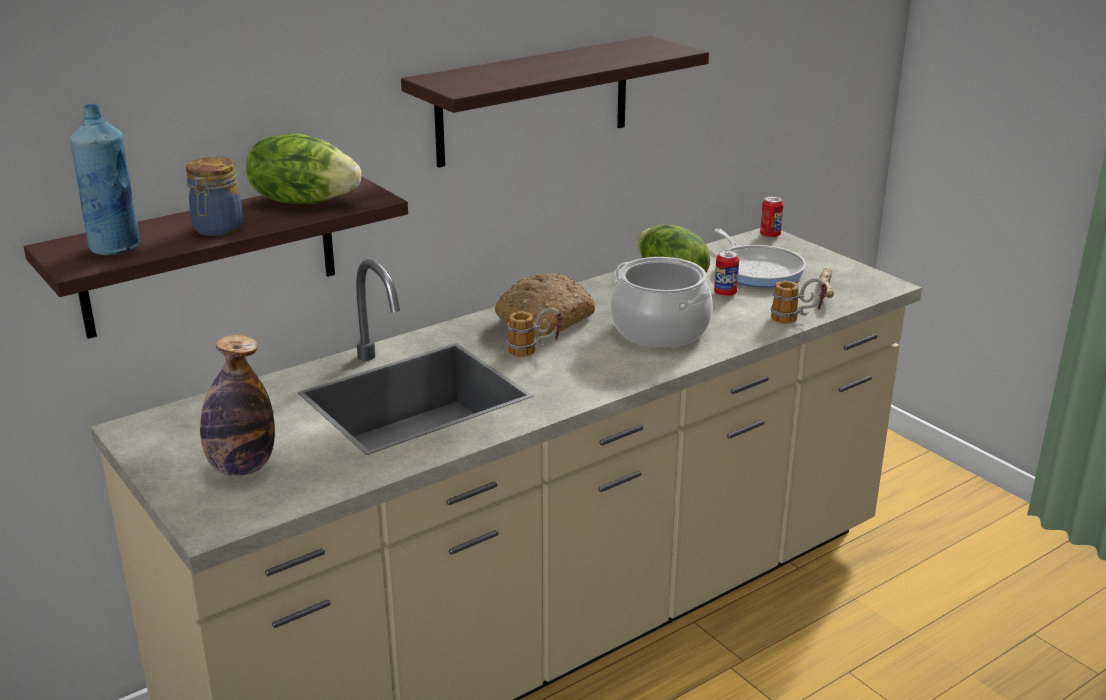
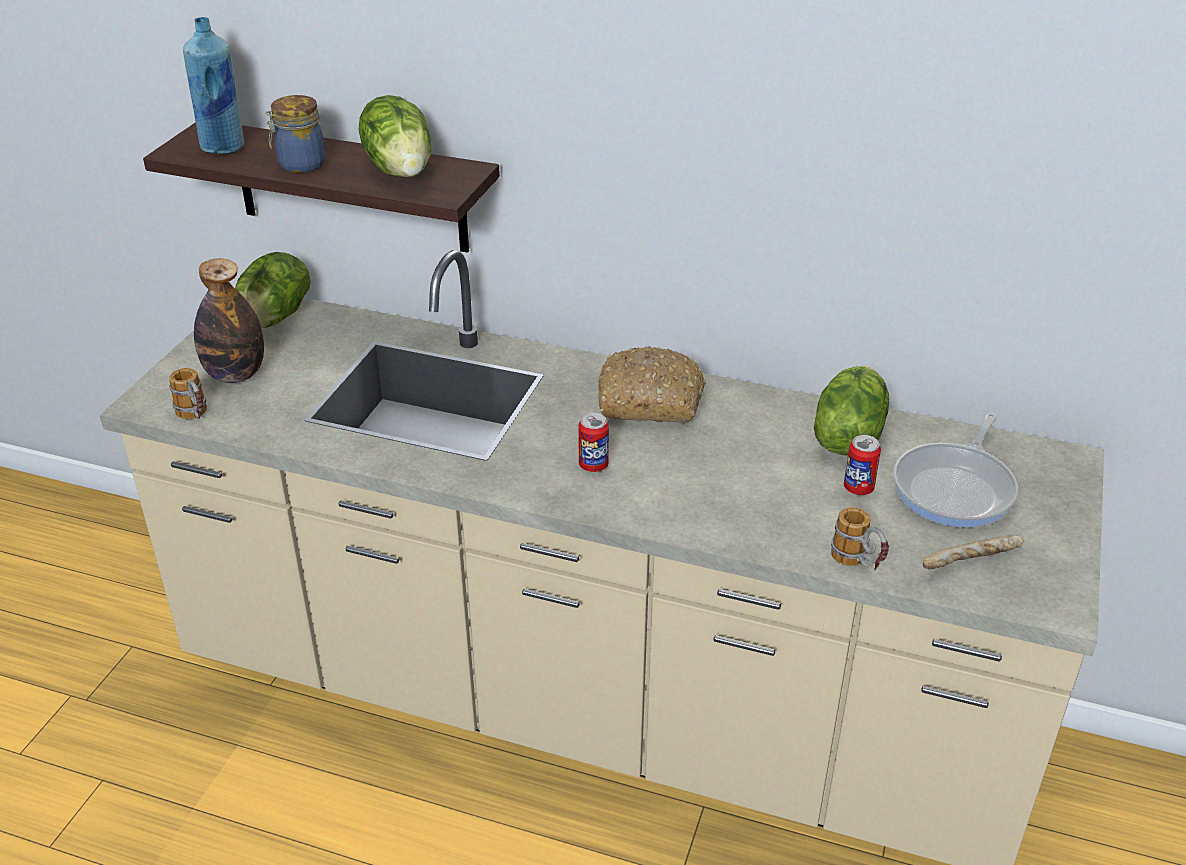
camera: 55 degrees right, 10 degrees up
shelf [401,36,709,168] -> none
mug [507,308,563,357] -> mug moved to [169,368,207,419]
cooking pot [610,257,713,348] -> none
can [760,196,784,238] -> can moved to [578,413,609,472]
none -> lettuce [235,252,311,328]

